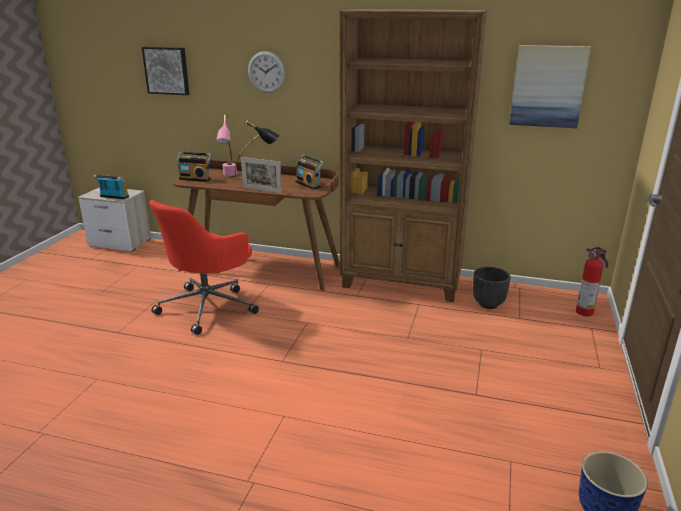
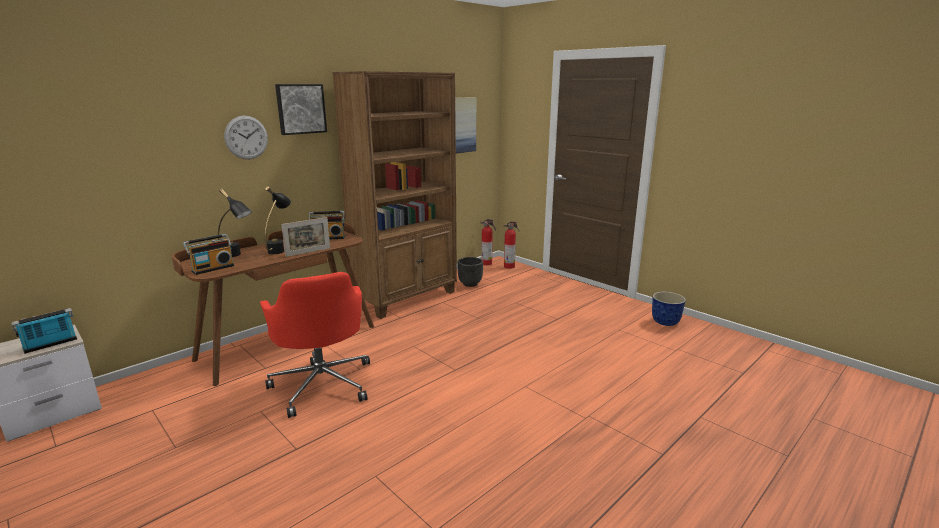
camera: 60 degrees left, 5 degrees down
picture [142,47,189,95] -> picture moved to [275,84,327,135]
pink table lamp [216,115,237,176] -> black table lamp [218,188,252,257]
none -> fire extinguisher [480,219,496,265]

